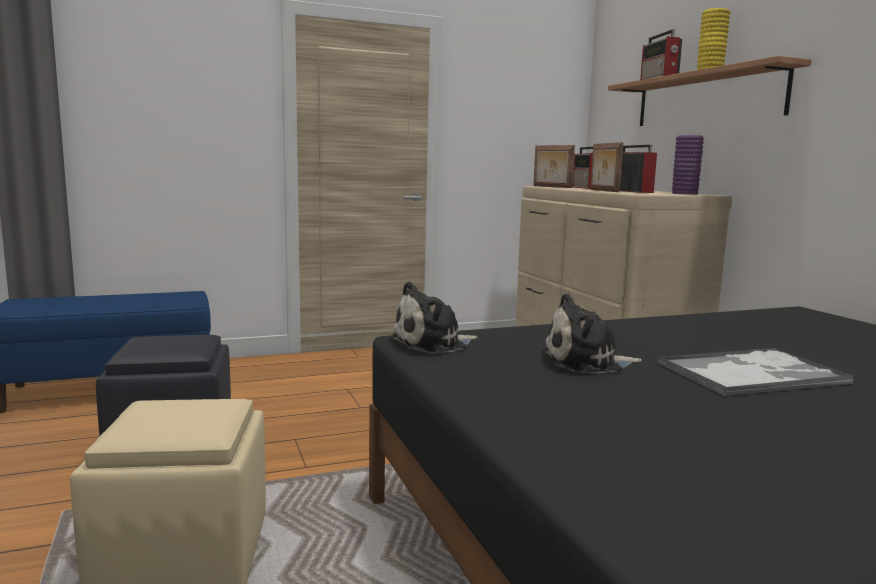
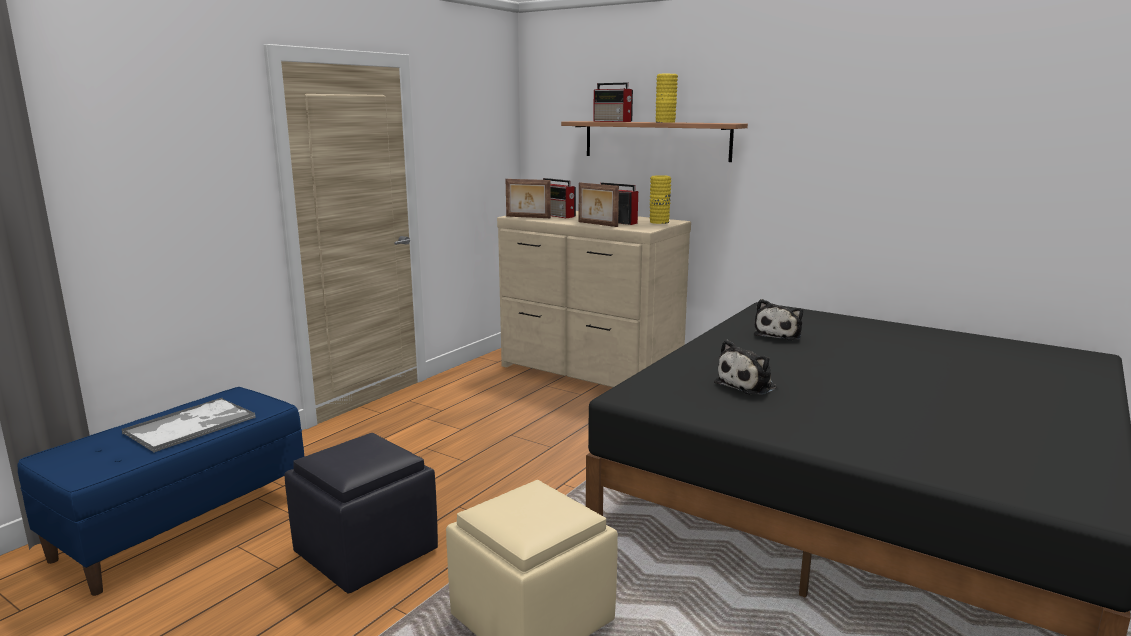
camera: 35 degrees left, 5 degrees up
plush toy [390,281,478,354] -> plush toy moved to [754,299,803,340]
tray [658,348,853,397] -> tray moved to [122,398,256,453]
purple vase [672,135,704,195] -> yellow vase [650,175,671,224]

